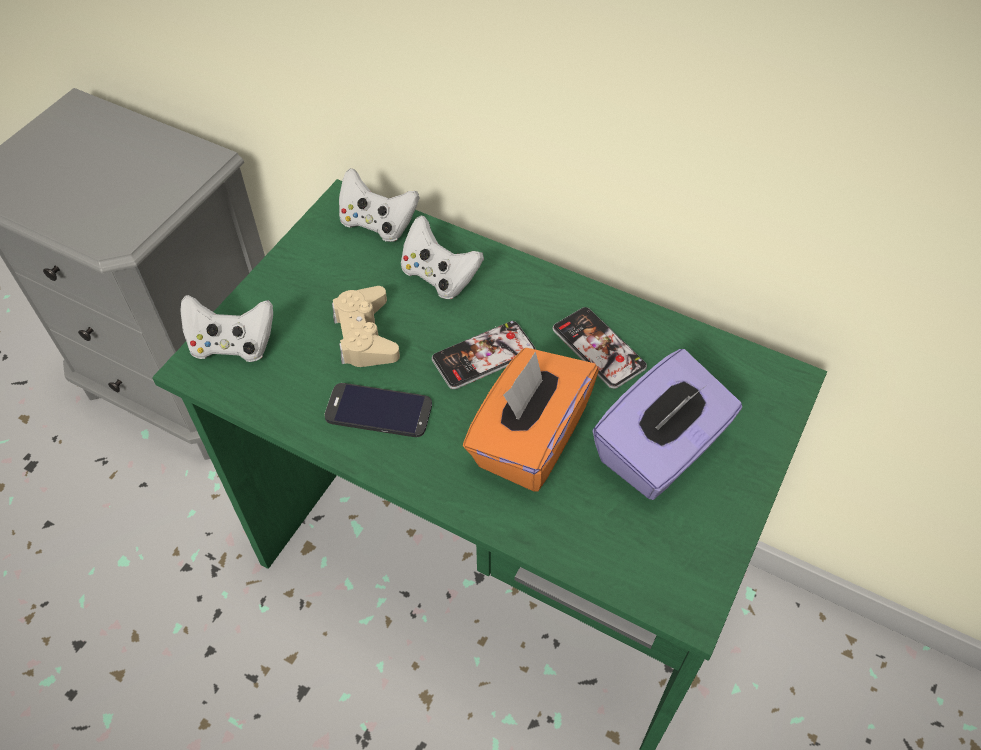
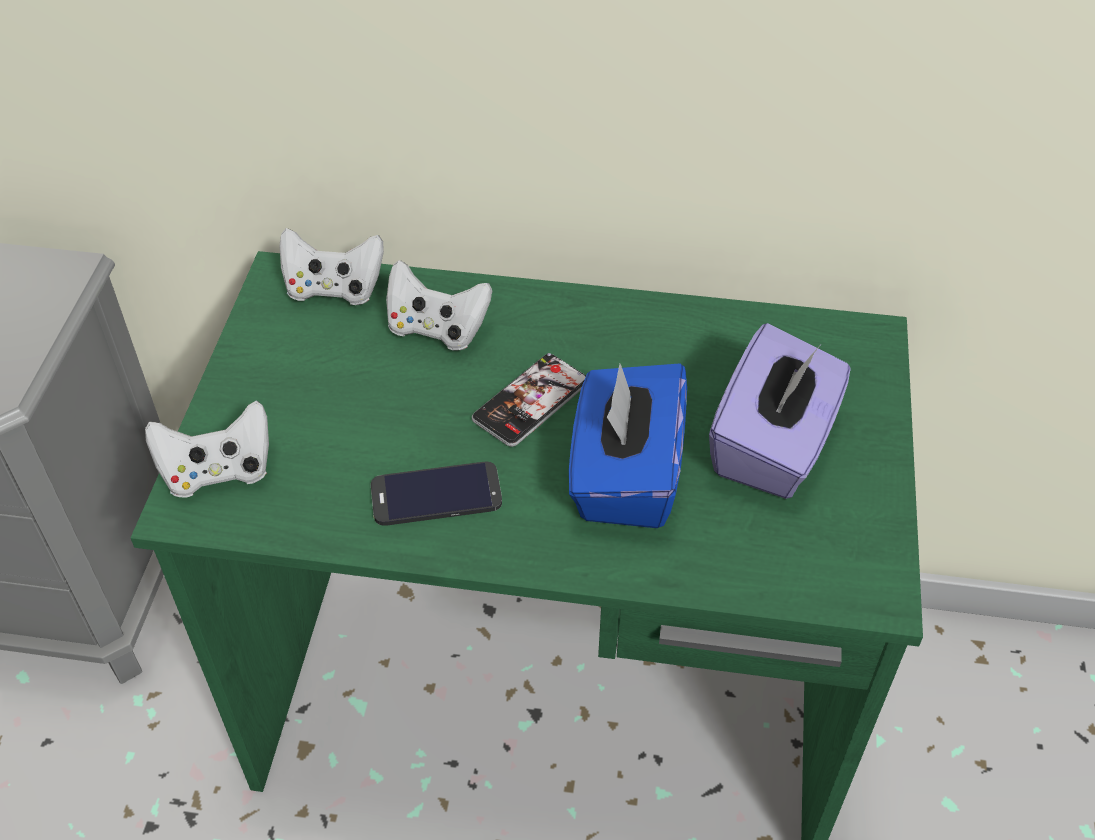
camera: 20 degrees left, 5 degrees down
beige game controller [332,286,400,367] -> none
orange tissue box [463,348,599,492] -> blue tissue box [569,364,687,528]
phone [553,307,647,389] -> none

